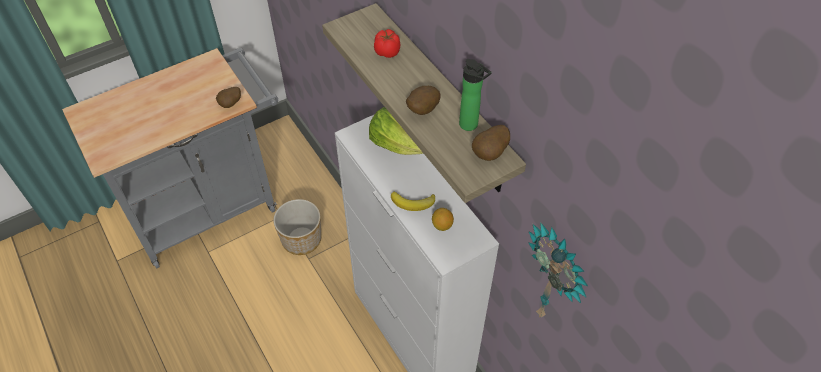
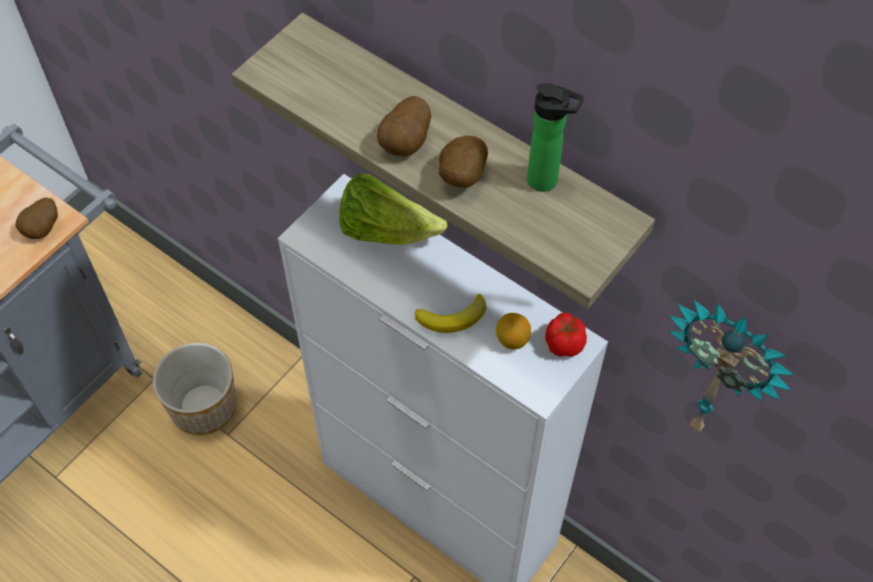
camera: 20 degrees left, 5 degrees up
tomato [374,29,400,58] -> tomato moved to [545,313,587,357]
potato [472,125,510,161] -> potato moved to [377,96,431,156]

